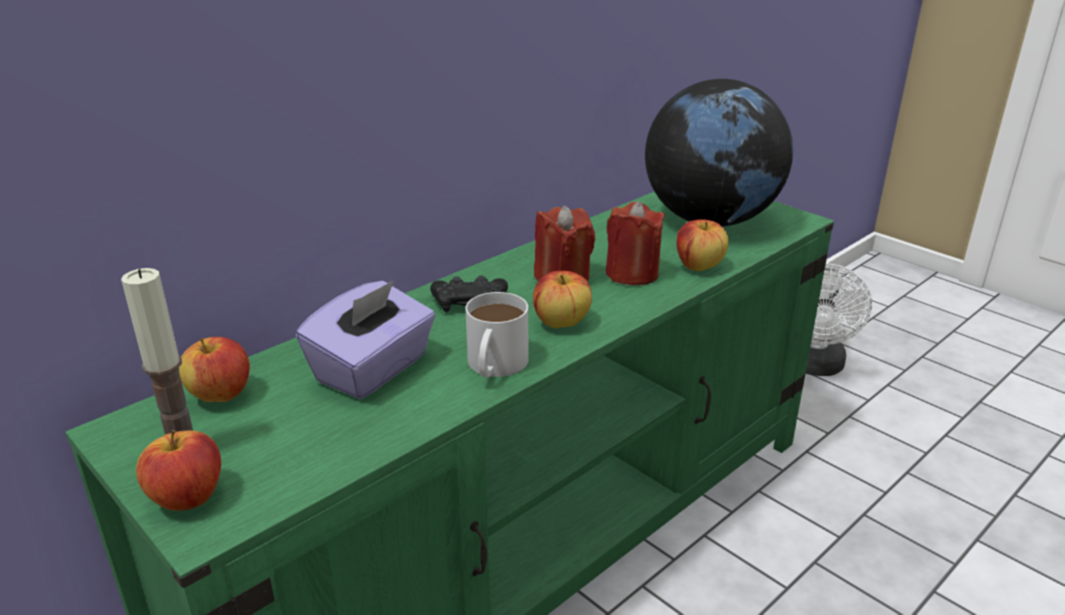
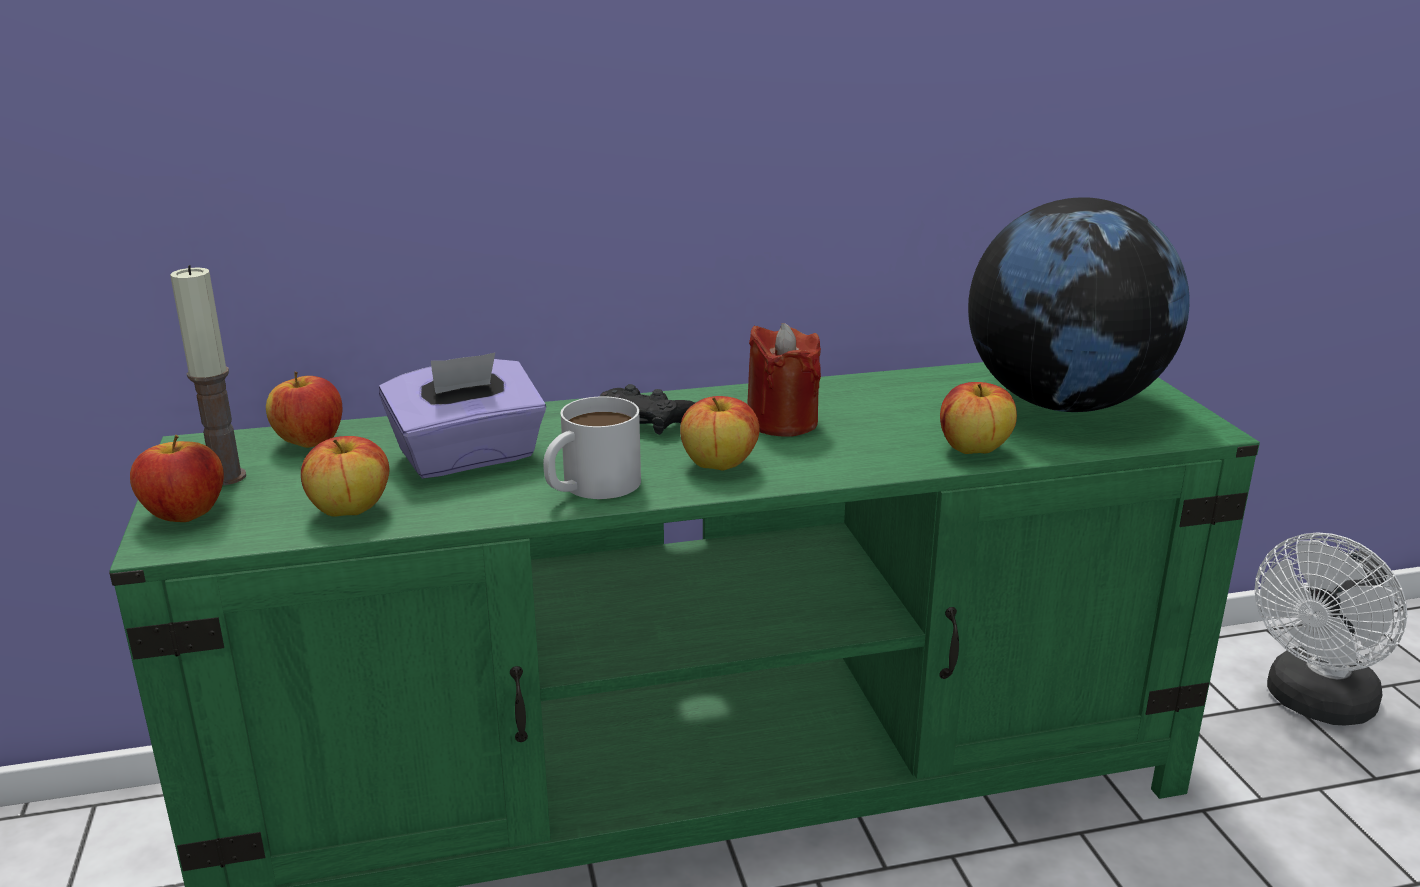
camera: 30 degrees right, 5 degrees down
red candle [605,201,665,285] -> none
none -> apple [301,436,389,517]

